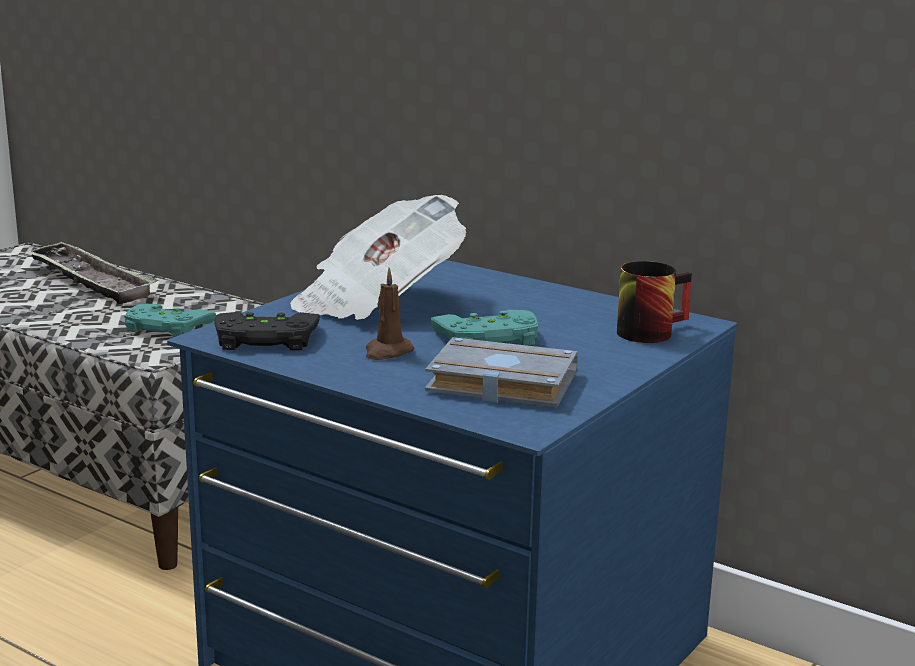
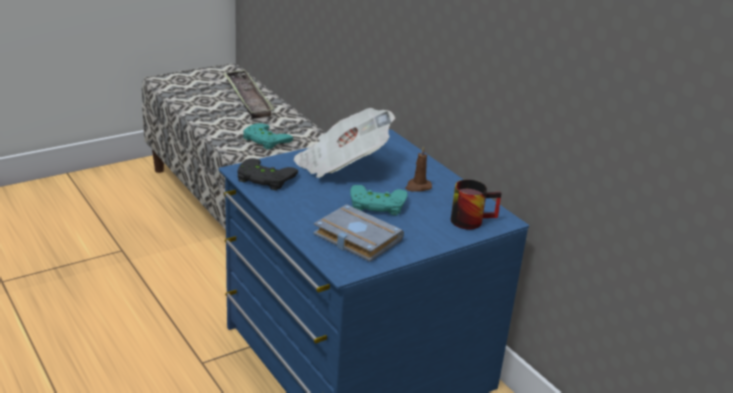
camera: 20 degrees right, 10 degrees up
brown candle [366,267,414,360] -> brown candle moved to [405,146,432,192]

